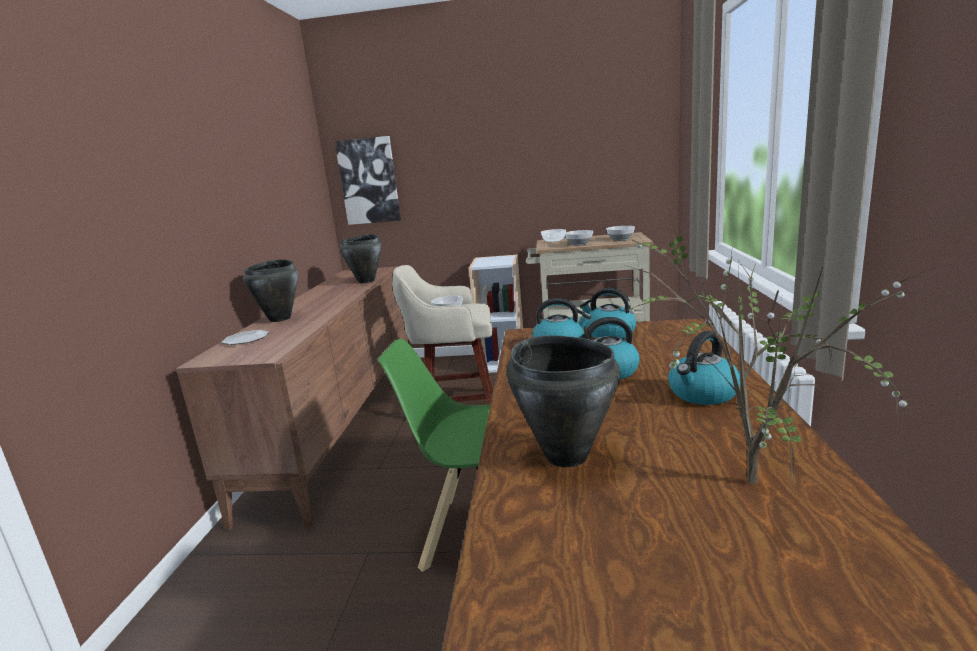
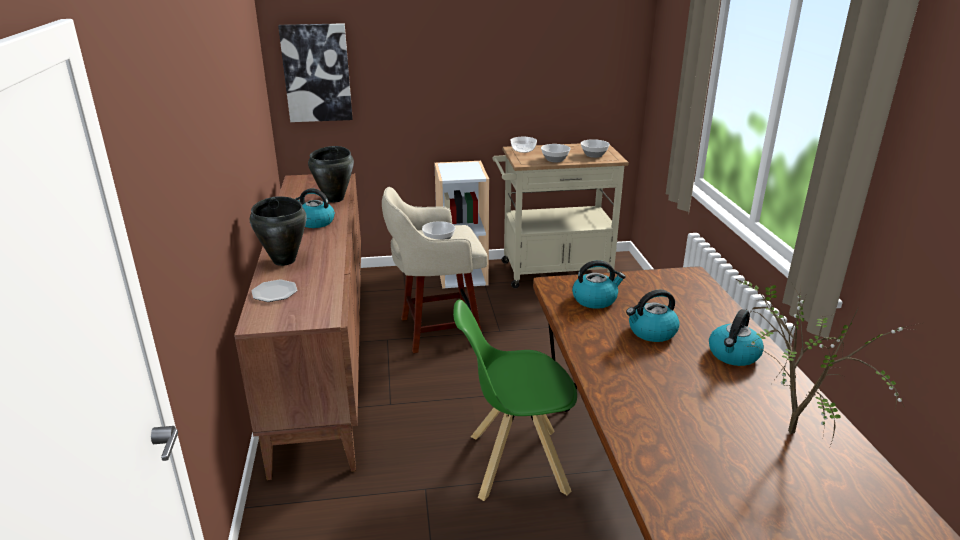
camera: 15 degrees left, 10 degrees up
black cooking pot [507,336,620,467] -> none
kettle [579,288,636,339] -> kettle moved to [295,188,335,228]

